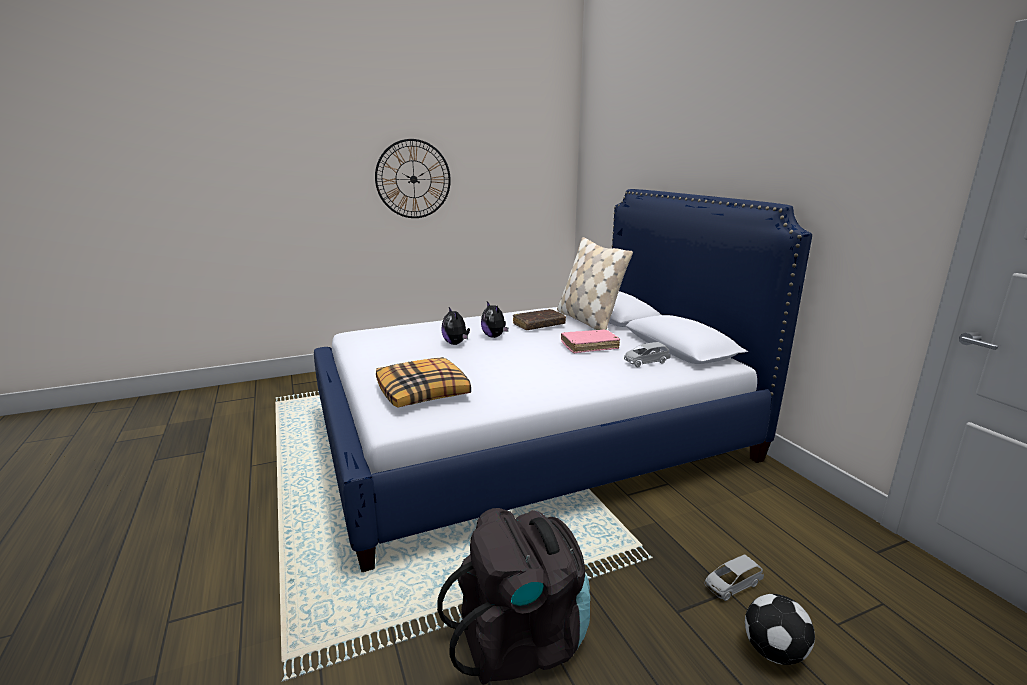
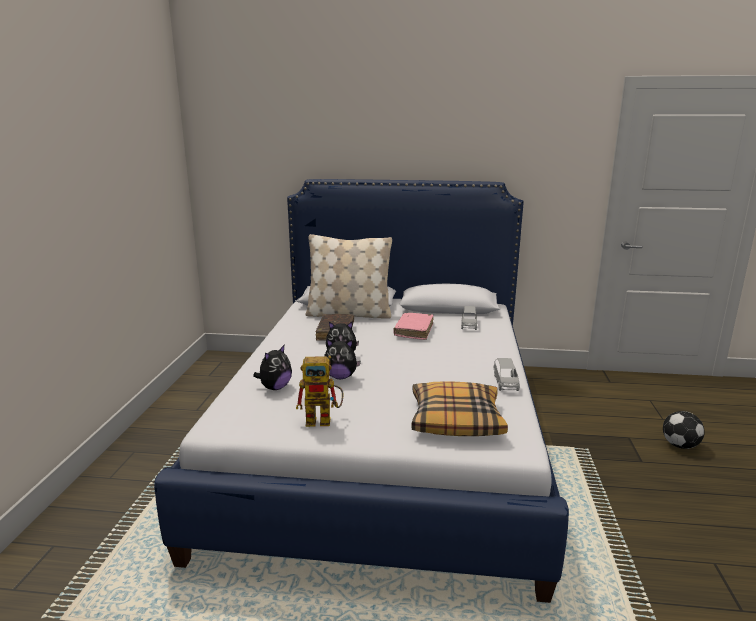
camera: 60 degrees left, 0 degrees up
wall clock [375,139,451,218] -> none
black backpack [437,508,590,685] -> none
grey toy car [705,554,764,601] -> grey toy car moved to [494,358,520,391]
none -> plush toy [253,345,292,390]
none -> toy robot [296,355,344,427]

